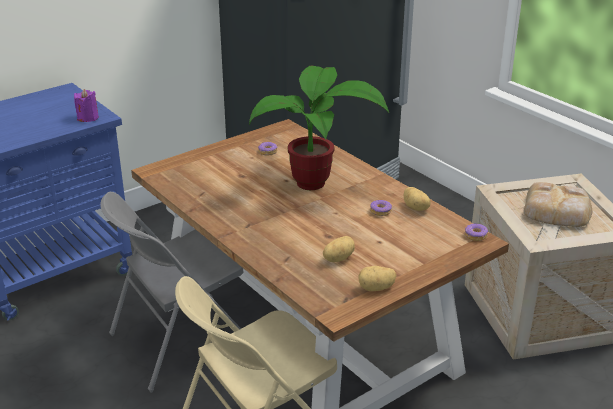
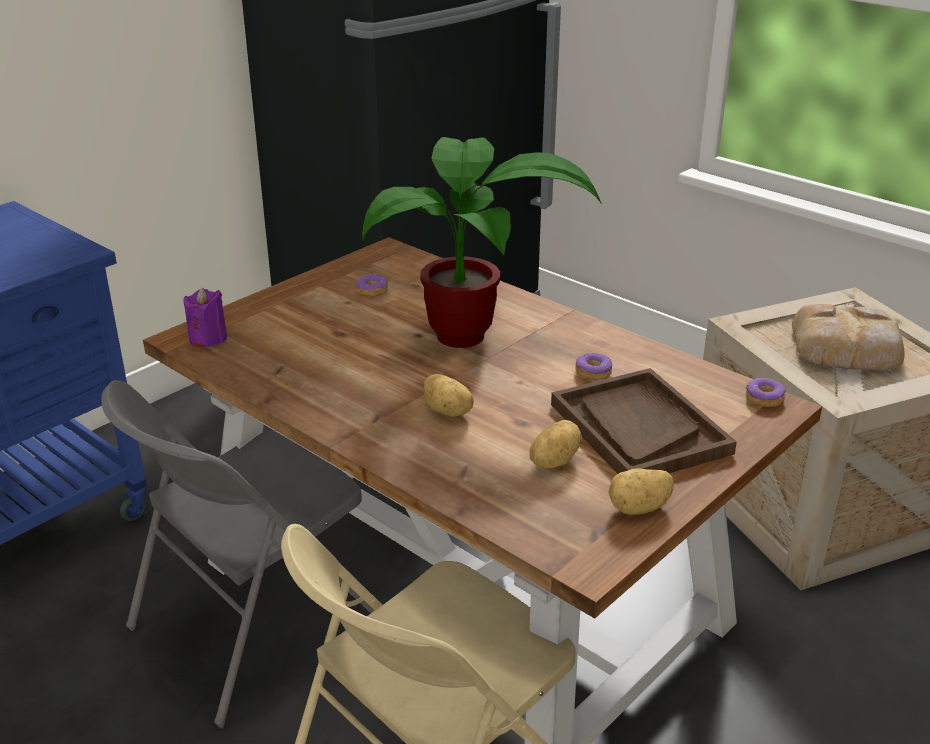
camera: 10 degrees left, 0 degrees up
purple candle [74,89,99,122] -> purple candle moved to [183,288,227,347]
potato [404,187,431,211] -> potato moved to [424,374,474,417]
none -> brown tray [551,368,737,474]

